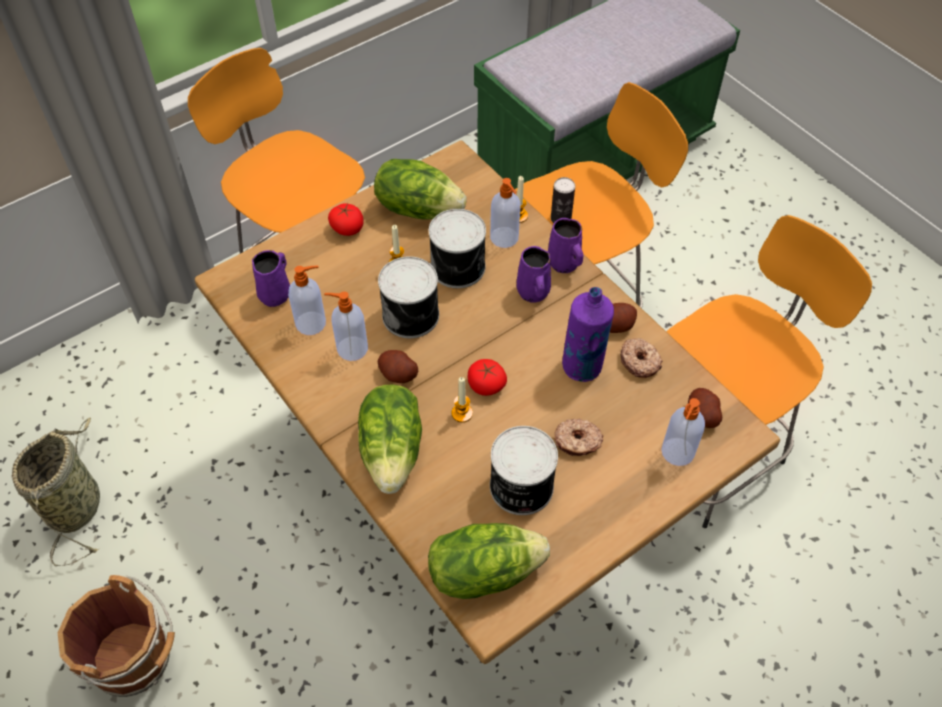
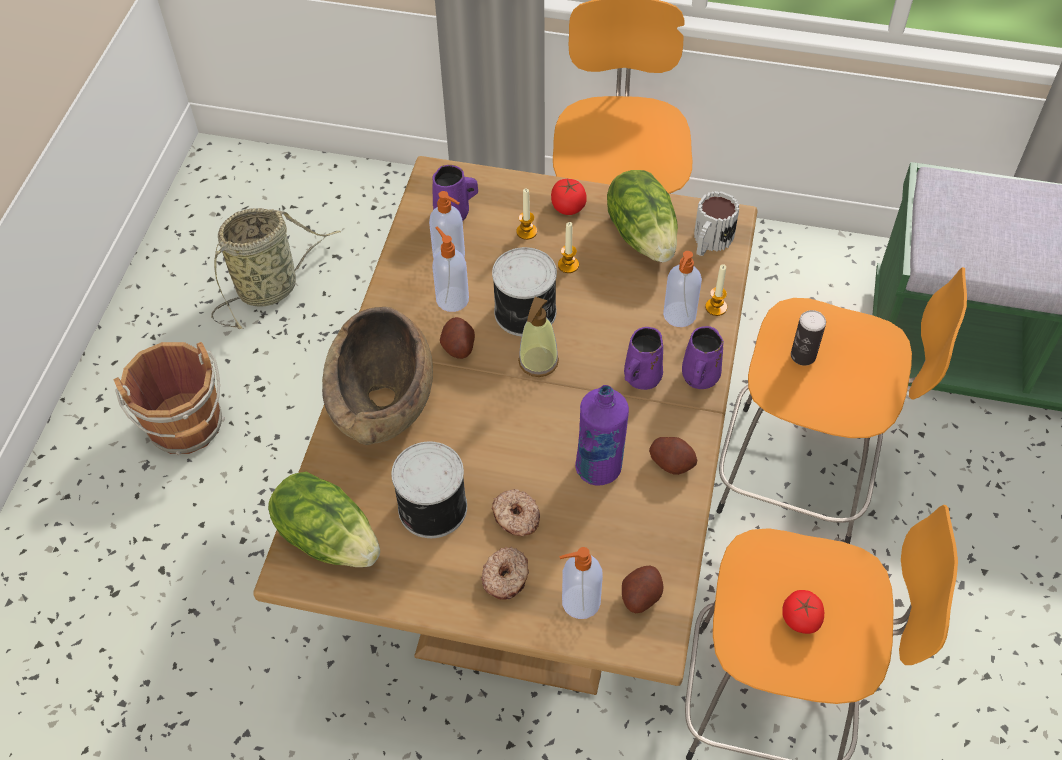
camera: 50 degrees right, 0 degrees up
lettuce [358,385,422,494] -> brown bowl [322,307,433,445]
can [429,209,486,288] -> none
candle [452,377,473,422] -> candle moved to [516,189,537,240]
tomato [468,359,507,396] -> tomato moved to [782,590,824,634]
donut [621,338,662,378] -> donut moved to [481,546,529,600]
none -> soap dispenser [518,297,559,377]
none -> mug [694,191,739,256]

